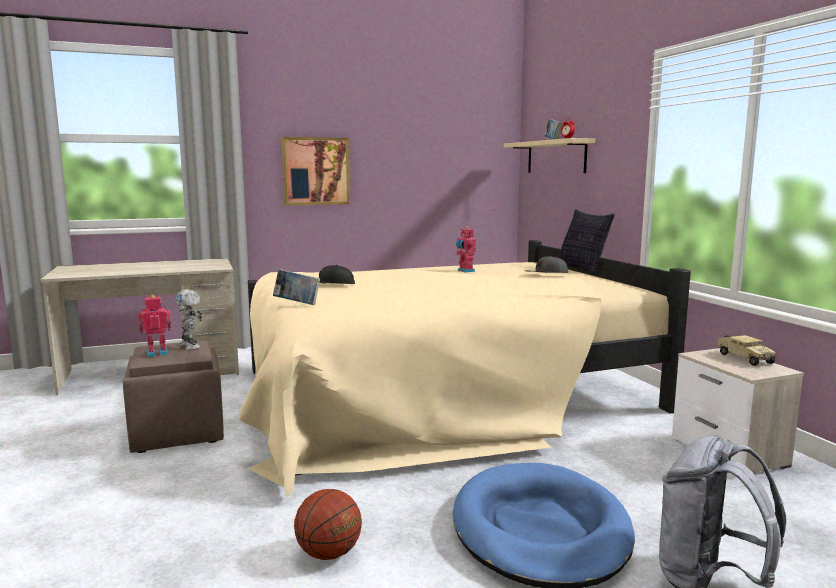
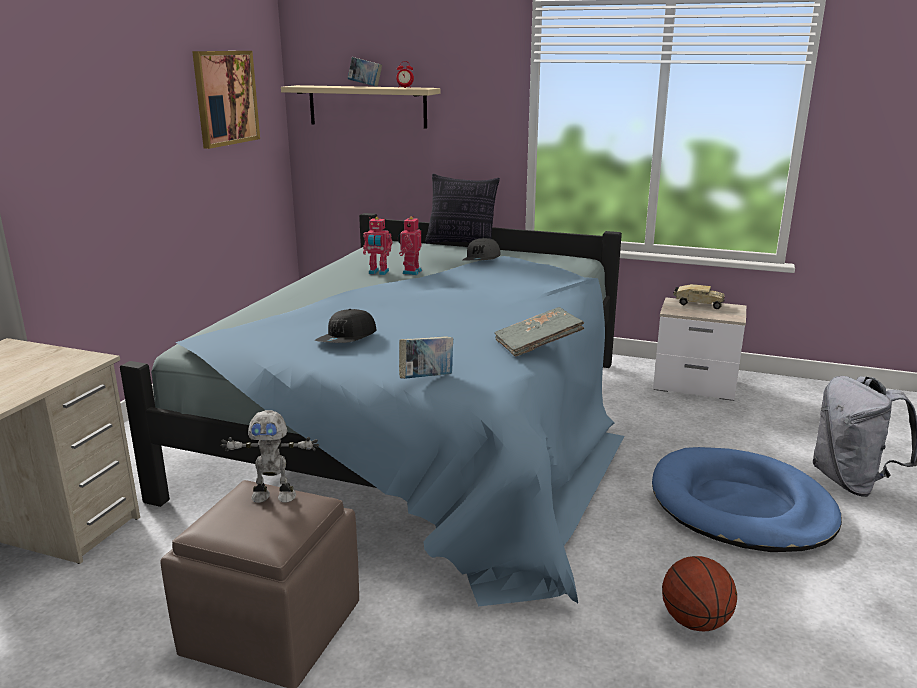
camera: 50 degrees left, 10 degrees up
toy robot [138,295,171,357] -> toy robot moved to [398,216,422,275]
beige bed [239,240,691,496] -> blue bed [120,213,624,606]
picture [282,137,350,205] -> picture moved to [192,51,260,149]
none -> grey book [495,307,584,357]

